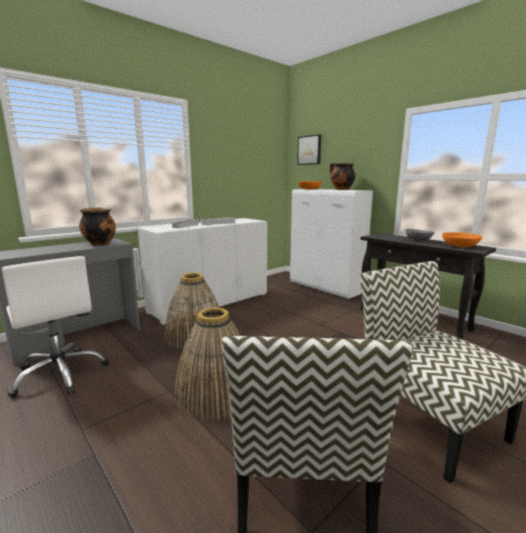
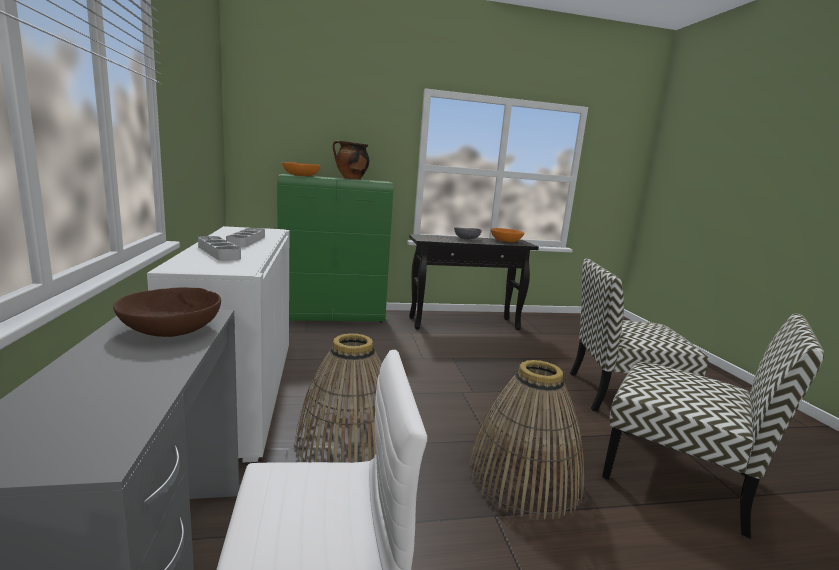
camera: 60 degrees left, 0 degrees up
cooking pot [79,207,116,246] -> brown bowl [113,287,221,337]
white cabinet [290,189,373,300] -> green cabinet [277,174,394,323]
picture [297,134,321,165] -> none

